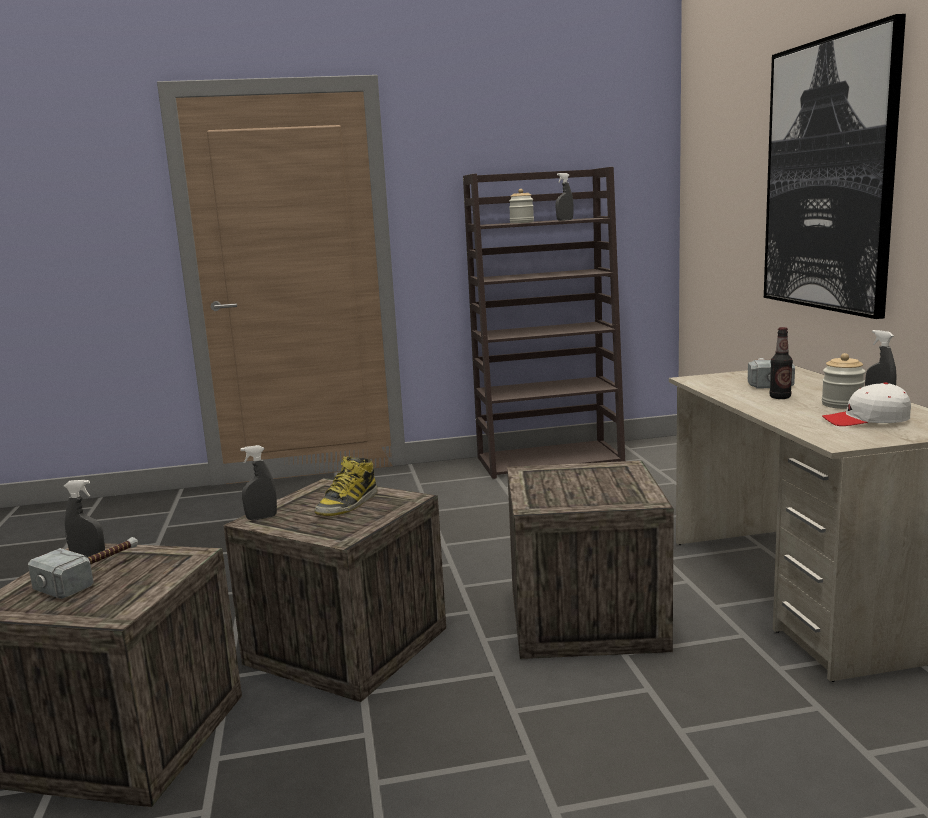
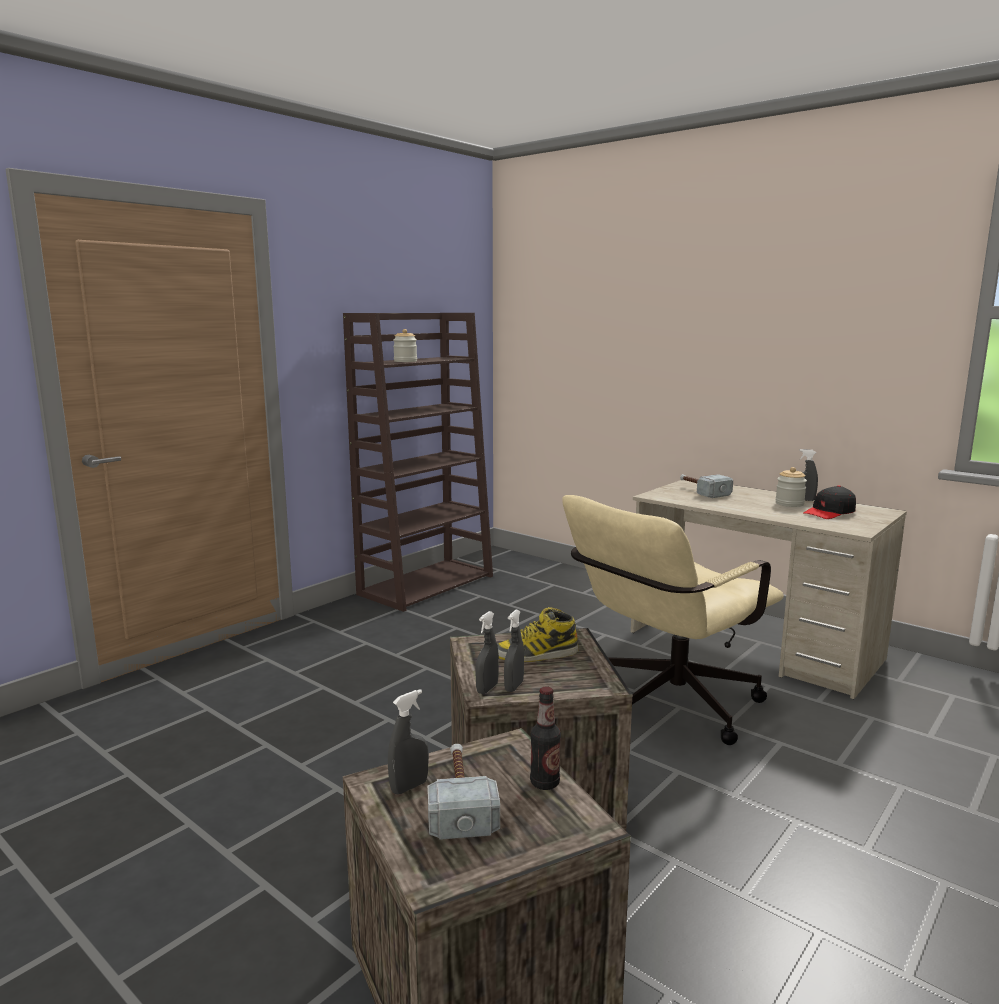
camera: 40 degrees left, 0 degrees up
boot [315,457,378,516] -> boot turned 90 degrees clockwise [497,607,578,662]
crate [507,460,674,659] -> beige office chair [562,495,784,745]
grey spray bottle [556,173,574,221] -> grey spray bottle moved to [504,610,524,692]
picture [764,14,906,319] -> none
bottle [770,327,793,399] -> bottle moved to [530,686,561,790]
white cap [822,382,911,426] -> black cap [803,485,856,519]

